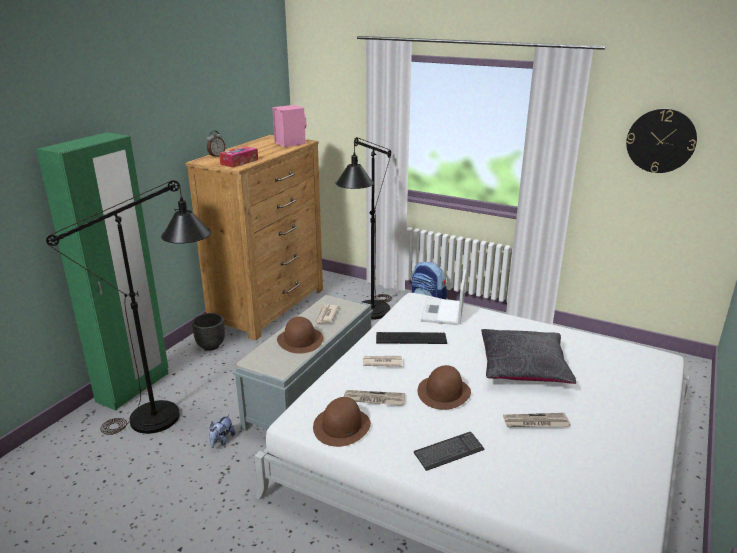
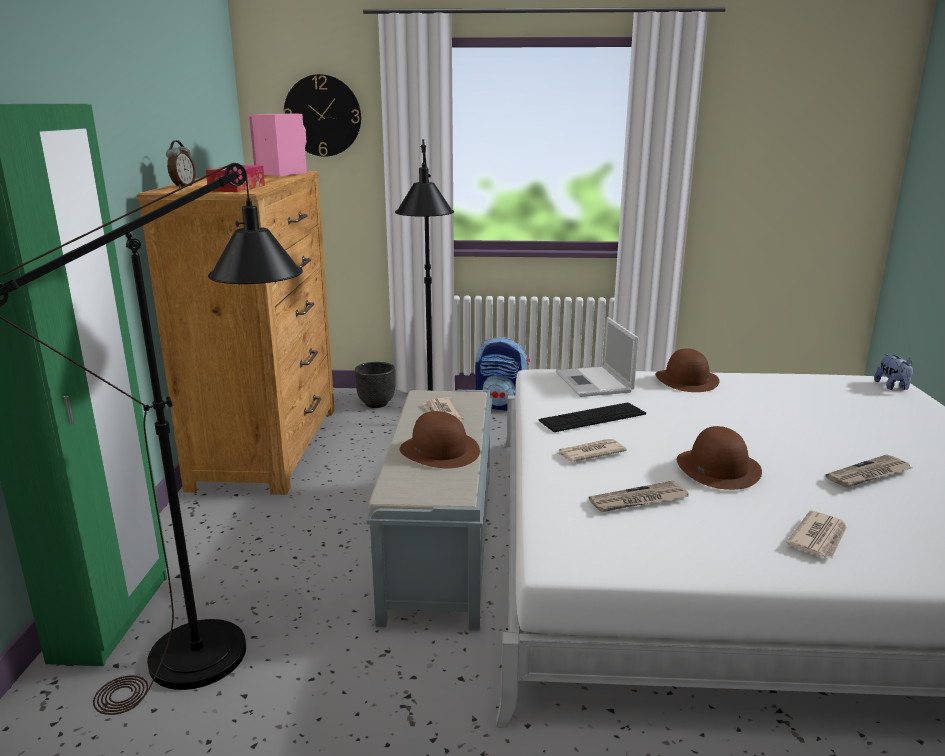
camera: 25 degrees left, 5 degrees down
black planter [192,313,225,351] -> black planter moved to [355,362,395,408]
plush toy [209,415,235,448] -> plush toy moved to [874,354,913,390]
brown hat [313,397,371,447] -> brown hat moved to [655,348,720,392]
keyboard [414,432,485,471] -> newspaper [786,511,847,558]
black pillow [481,329,576,384] -> none
wall clock [626,108,697,173] -> wall clock moved to [283,74,361,157]

